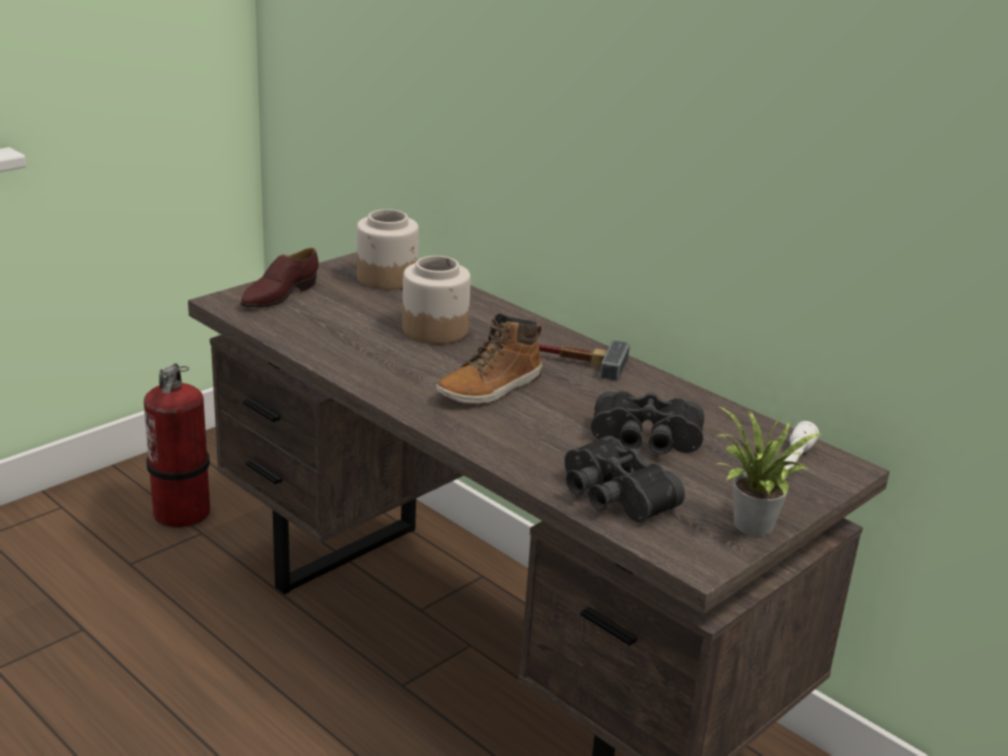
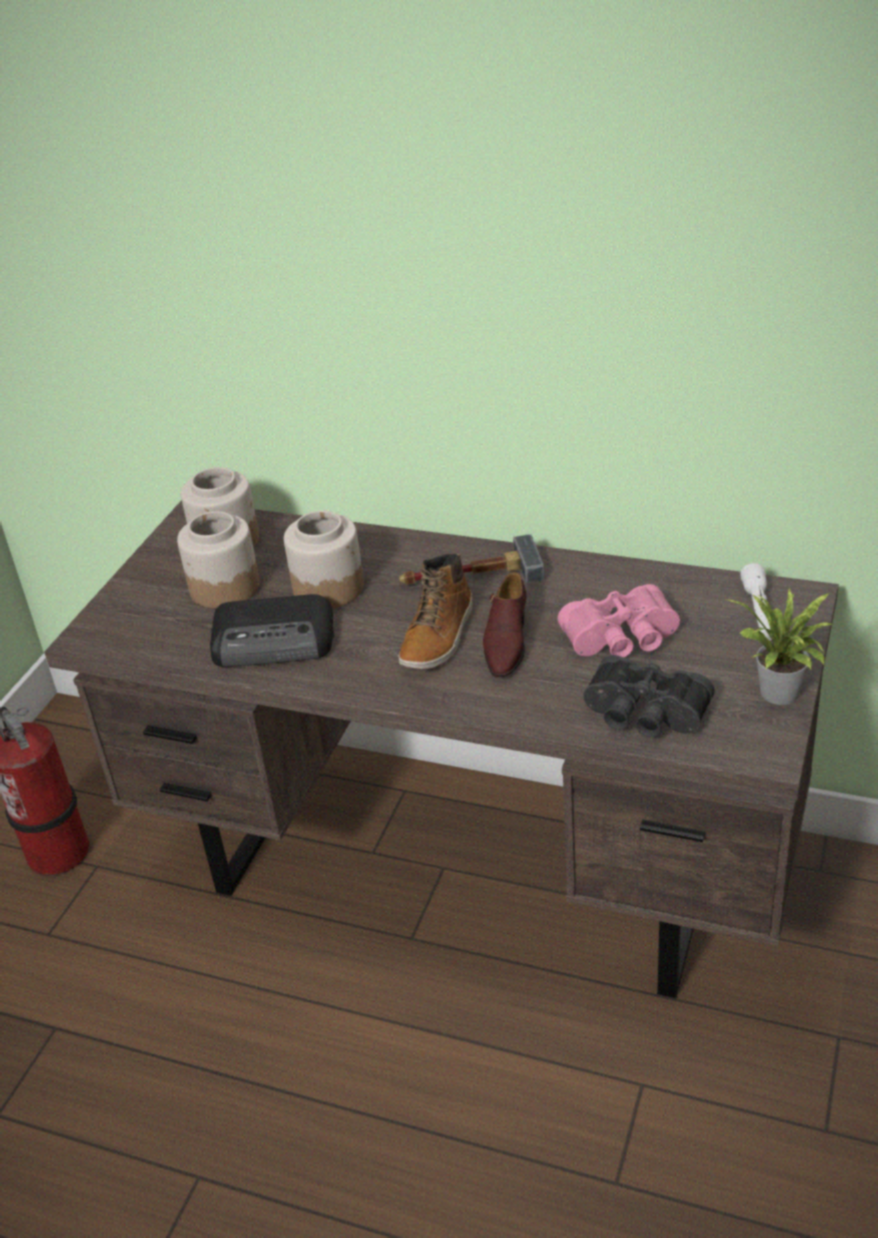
camera: 20 degrees left, 10 degrees up
brown shoe [240,248,319,308] -> brown shoe moved to [483,572,526,677]
black binoculars [591,390,704,454] -> pink binoculars [558,584,680,657]
none -> jar [177,511,260,609]
none -> radio [210,594,334,667]

